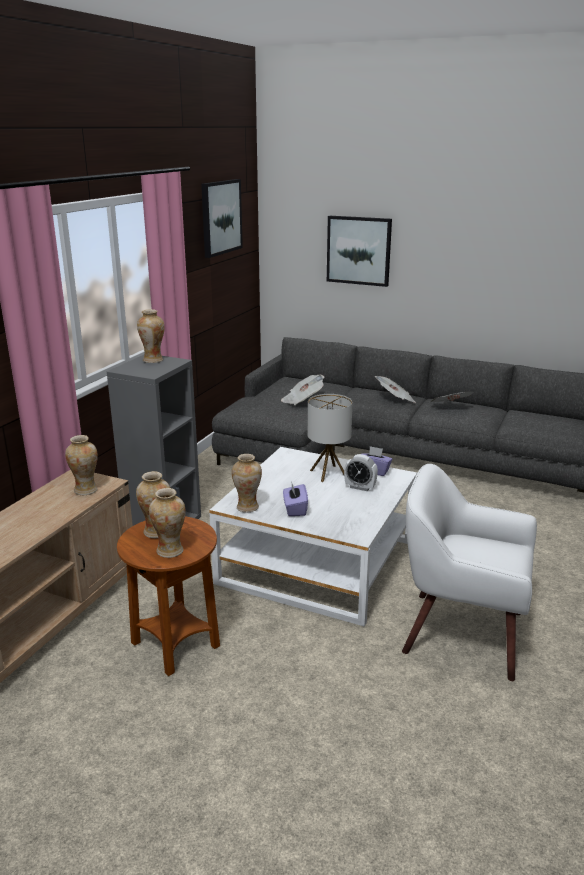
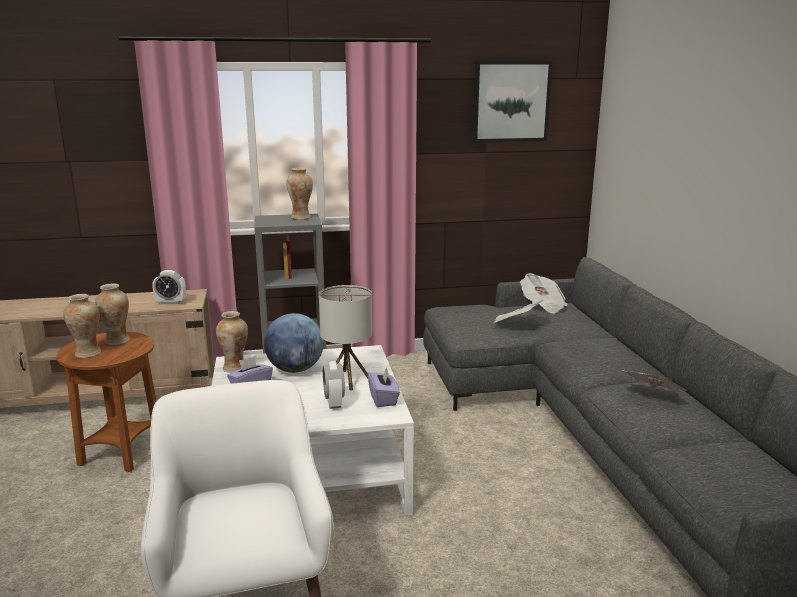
camera: 55 degrees right, 5 degrees down
vase [65,435,98,495] -> alarm clock [152,270,186,304]
picture [327,216,392,287] -> none
newspaper [375,376,416,403] -> newspaper moved to [520,273,568,314]
none -> globe [264,313,324,373]

